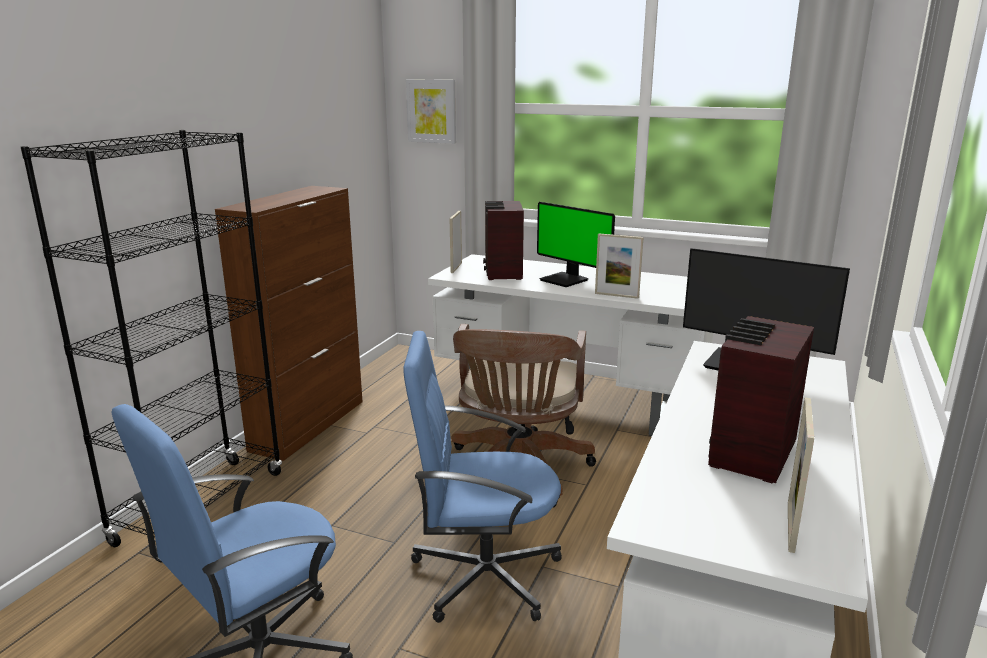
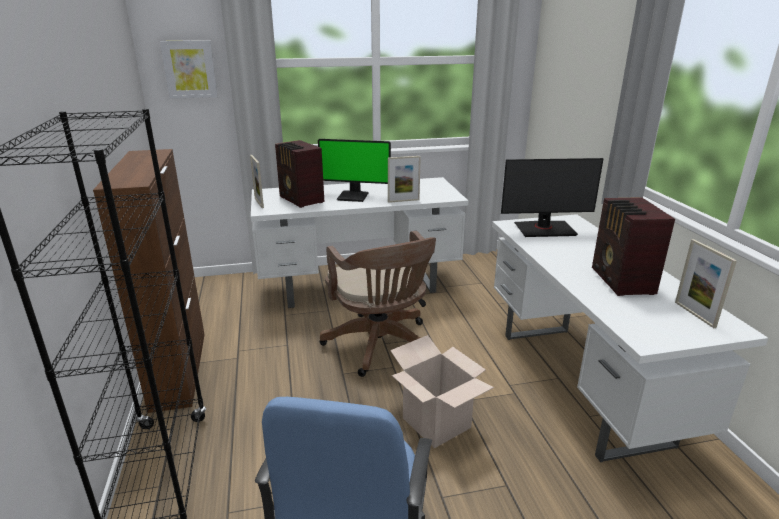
camera: 35 degrees left, 5 degrees up
blue office chair [403,331,562,623] -> cardboard box [390,335,494,448]

